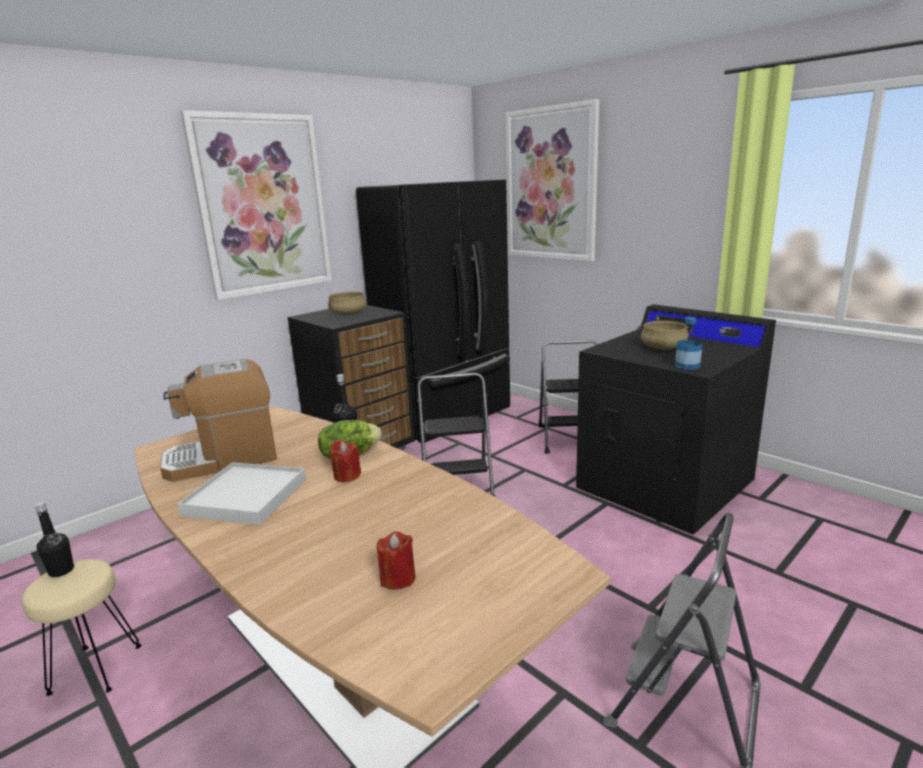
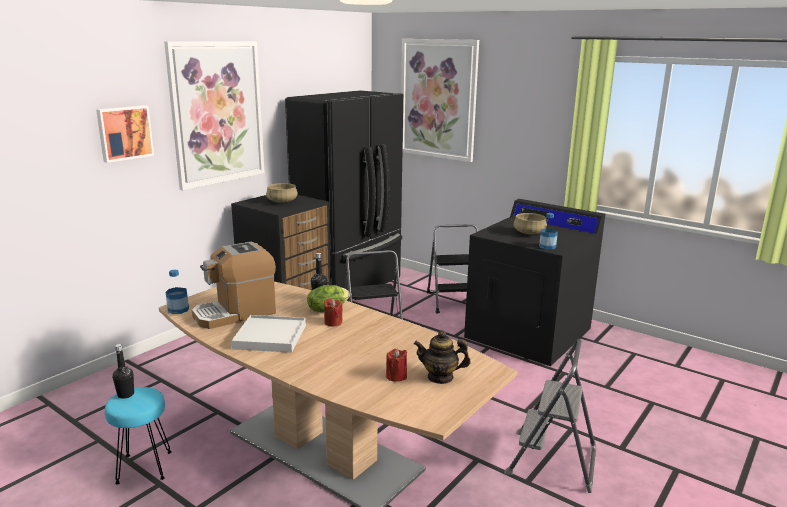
camera: 10 degrees left, 0 degrees up
beige stool [22,559,141,696] -> turquoise stool [105,387,172,484]
none -> picture [96,105,154,163]
none -> bottle [166,269,189,314]
none -> teapot [414,330,471,384]

